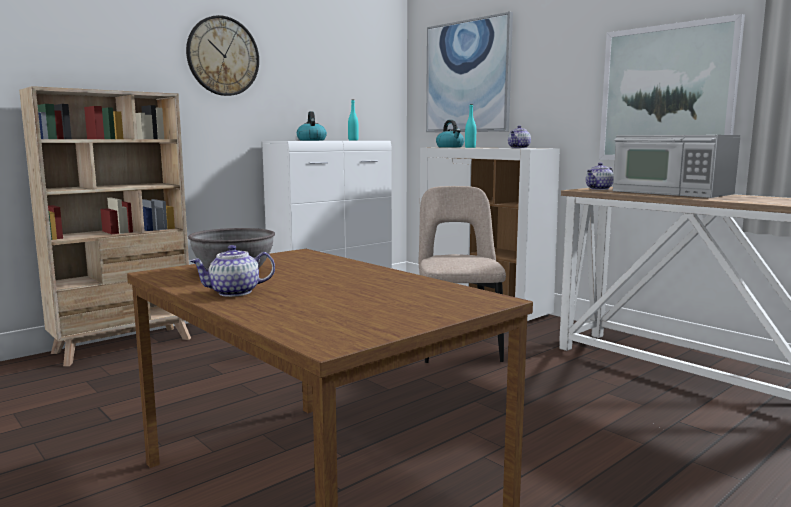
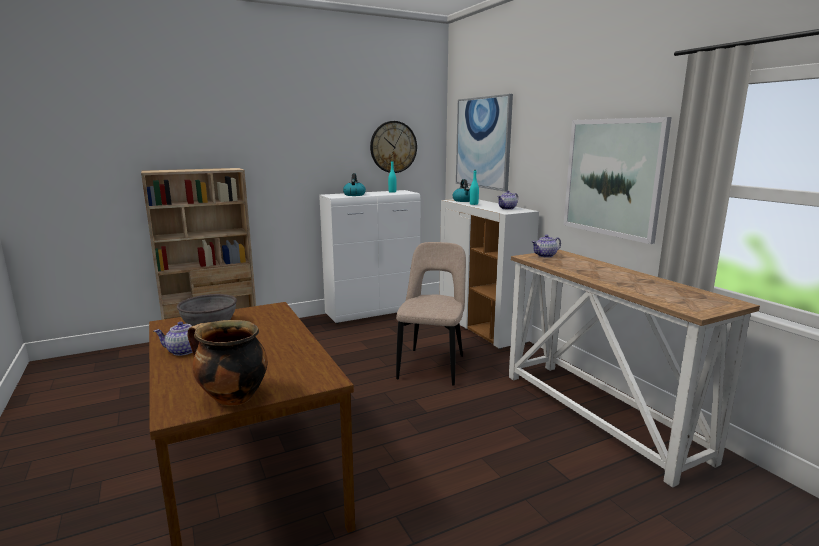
camera: 15 degrees right, 5 degrees up
wall clock [186,15,259,96] -> wall clock moved to [370,121,417,173]
microwave [612,135,741,198] -> none
none -> cooking pot [188,320,267,406]

